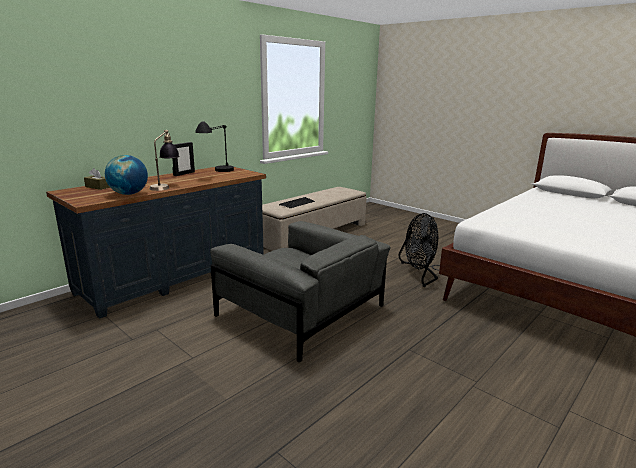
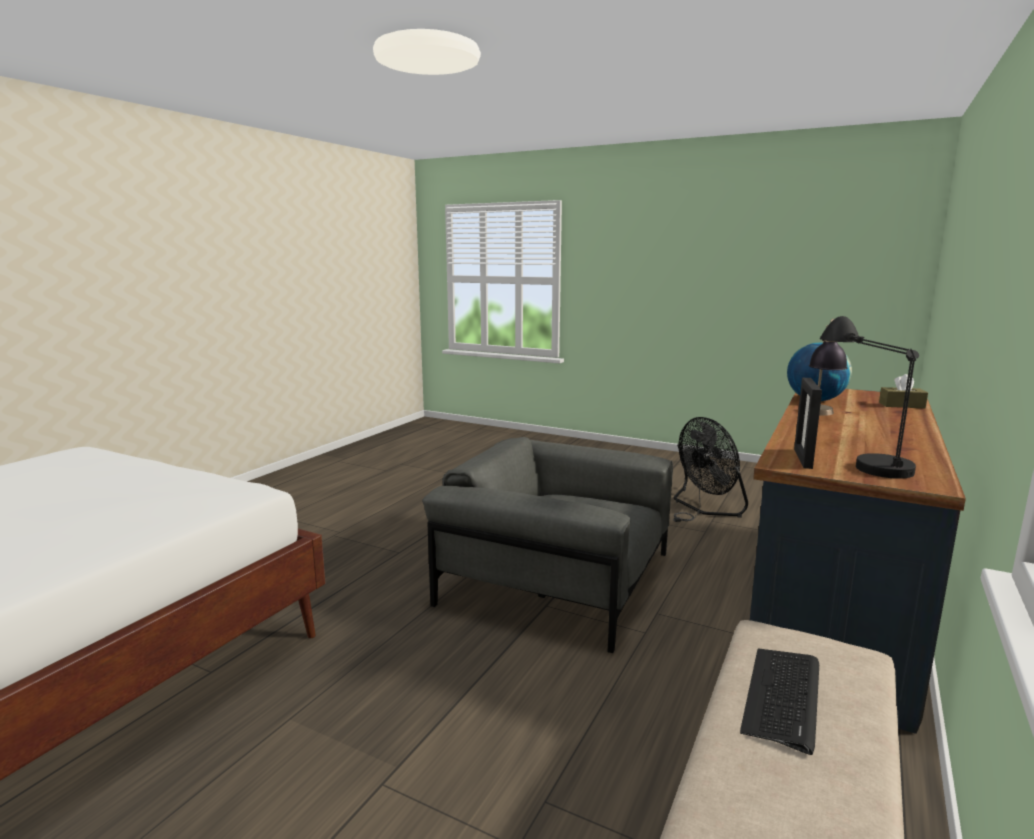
camera: 165 degrees right, 5 degrees down
picture frame [172,142,195,176] -> picture frame moved to [794,378,822,469]
black fan [399,213,440,287] -> black fan moved to [673,417,748,522]

